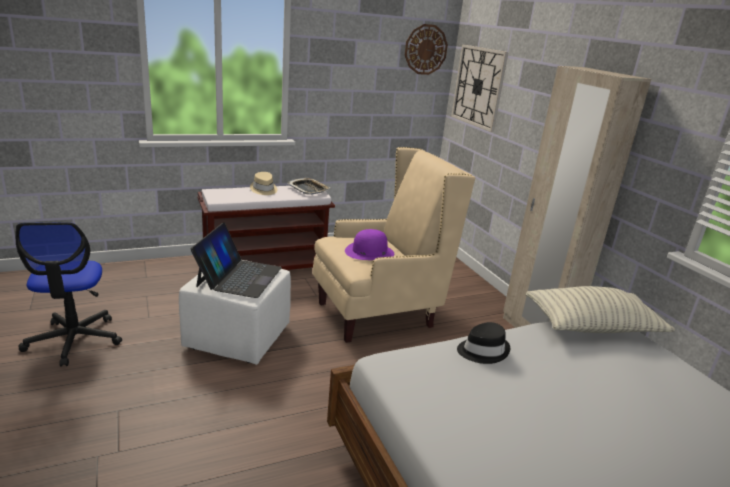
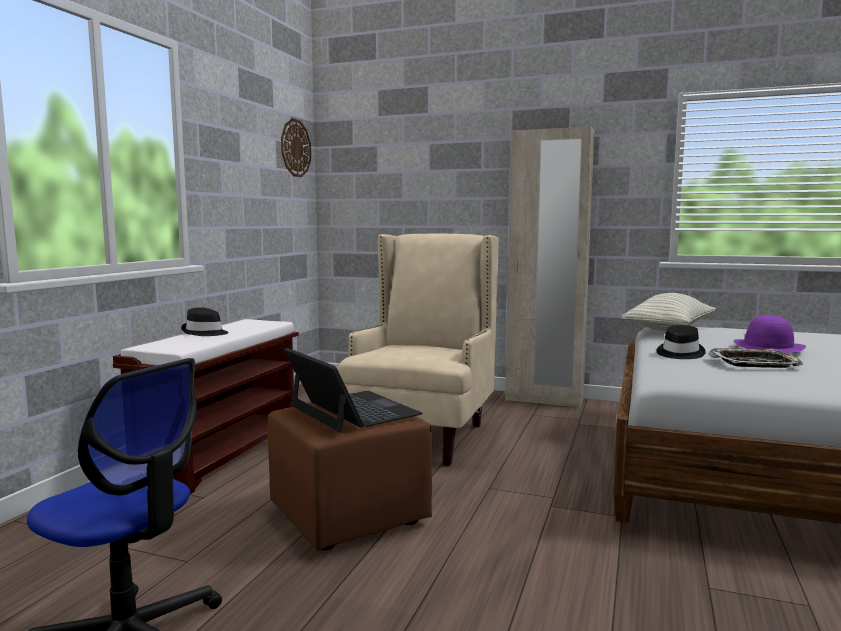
camera: 45 degrees left, 15 degrees down
white ottoman [179,260,291,365] -> brown ottoman [268,403,432,550]
beige hat [250,172,277,195] -> black hat [181,307,229,336]
tray [288,178,330,195] -> tray moved to [709,348,803,368]
purple hat [345,229,394,260] -> purple hat moved to [734,315,806,353]
wall clock [451,44,508,132] -> none

